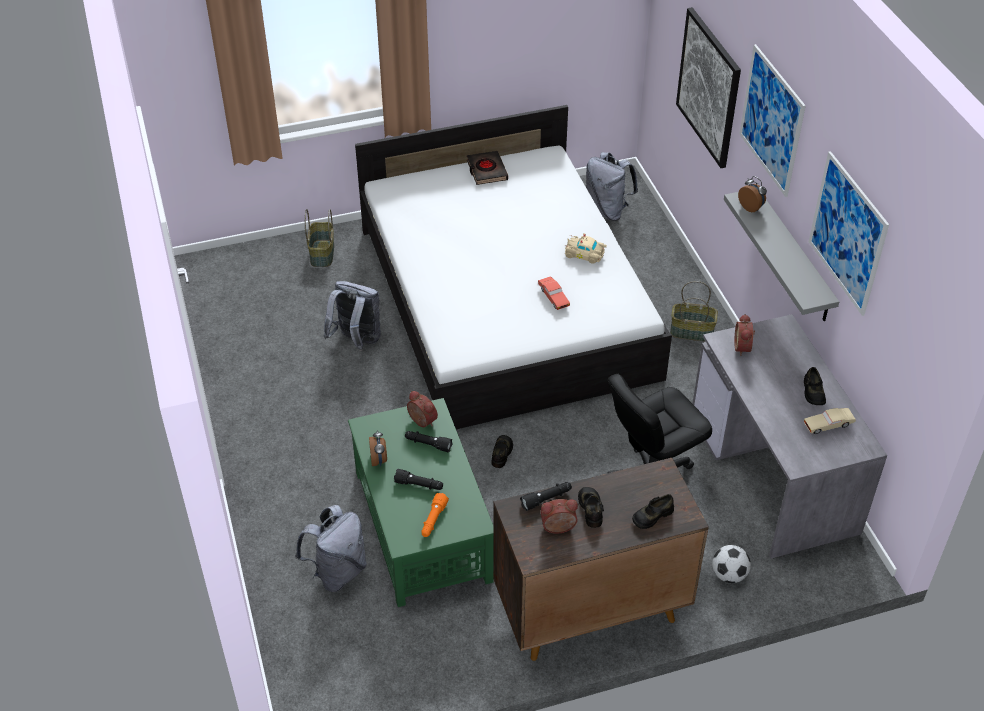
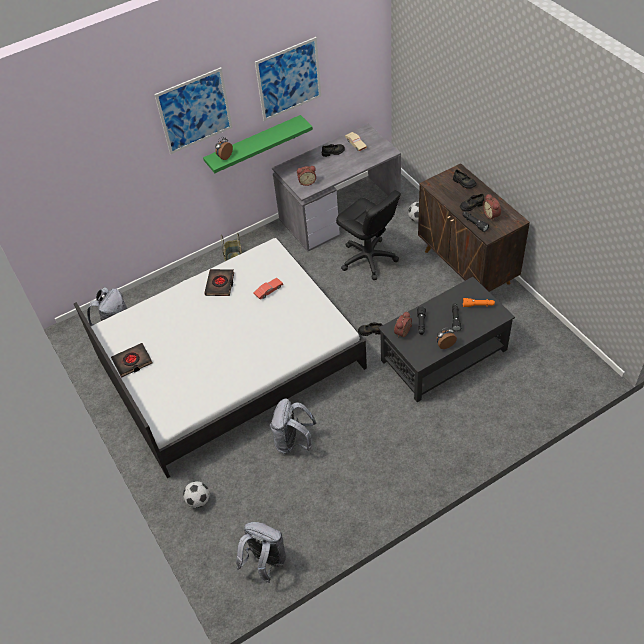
camera: 100 degrees left, 5 degrees up
grey backpack [295,505,367,592] -> grey backpack moved to [236,522,286,583]
basket [305,209,334,267] -> football [183,481,210,508]
green coffee table [348,398,494,607] -> black coffee table [379,277,515,402]
beige toy car [565,233,607,264] -> black book [204,269,234,296]
picture [676,7,741,168] -> none
grey shelf [724,192,839,321] -> green shelf [203,115,313,173]

